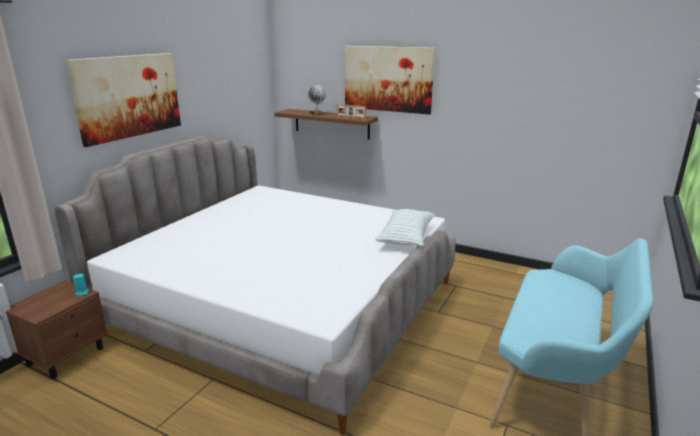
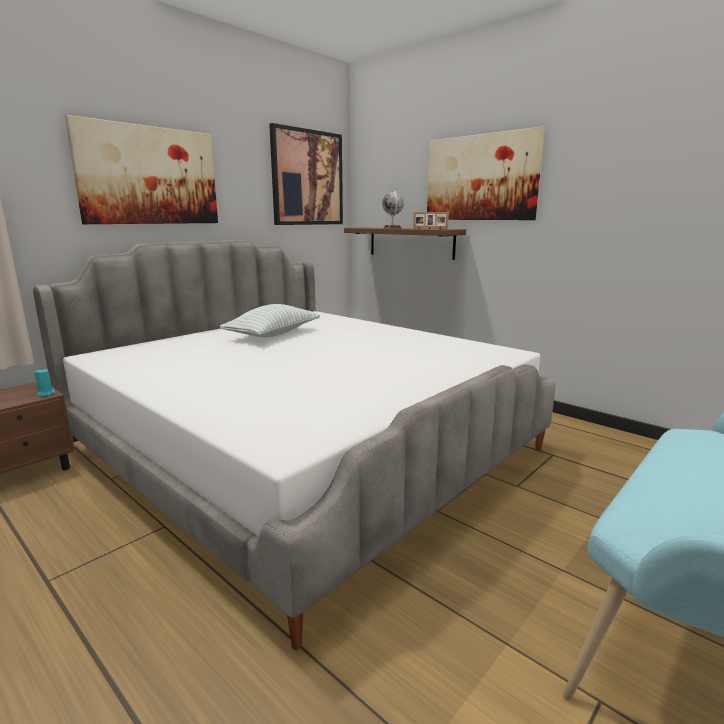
camera: 15 degrees right, 5 degrees down
pillow [375,209,435,247] -> pillow moved to [220,304,320,337]
none -> picture [269,123,343,225]

